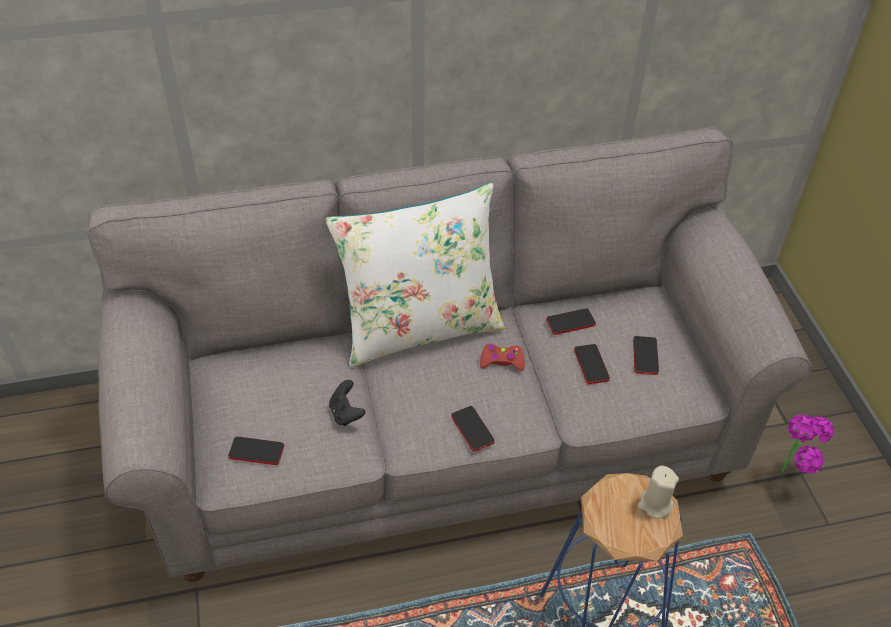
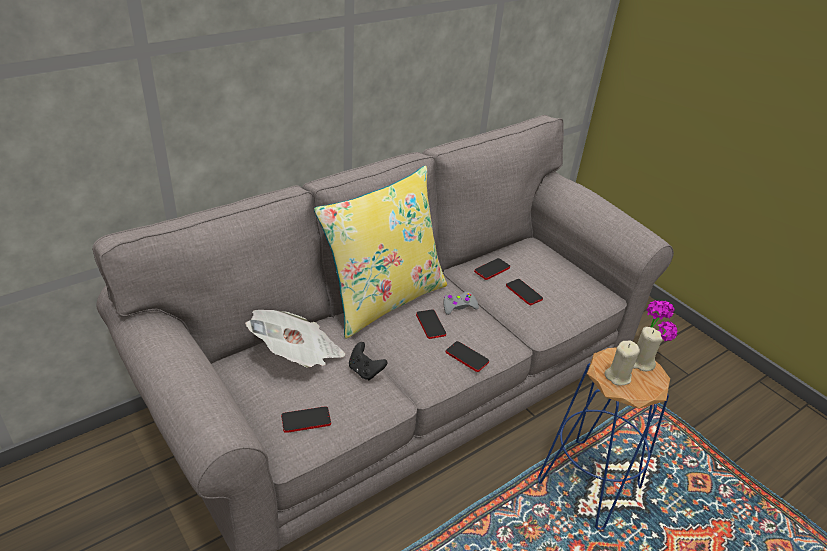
camera: 25 degrees left, 10 degrees down
white pillow [325,183,505,367] -> yellow pillow [314,166,447,339]
red game controller [480,344,525,371] -> grey game controller [444,292,479,315]
phone [633,336,659,375] -> phone moved to [416,309,446,339]
none -> newspaper [245,310,345,368]
none -> beige candle [604,340,640,386]

